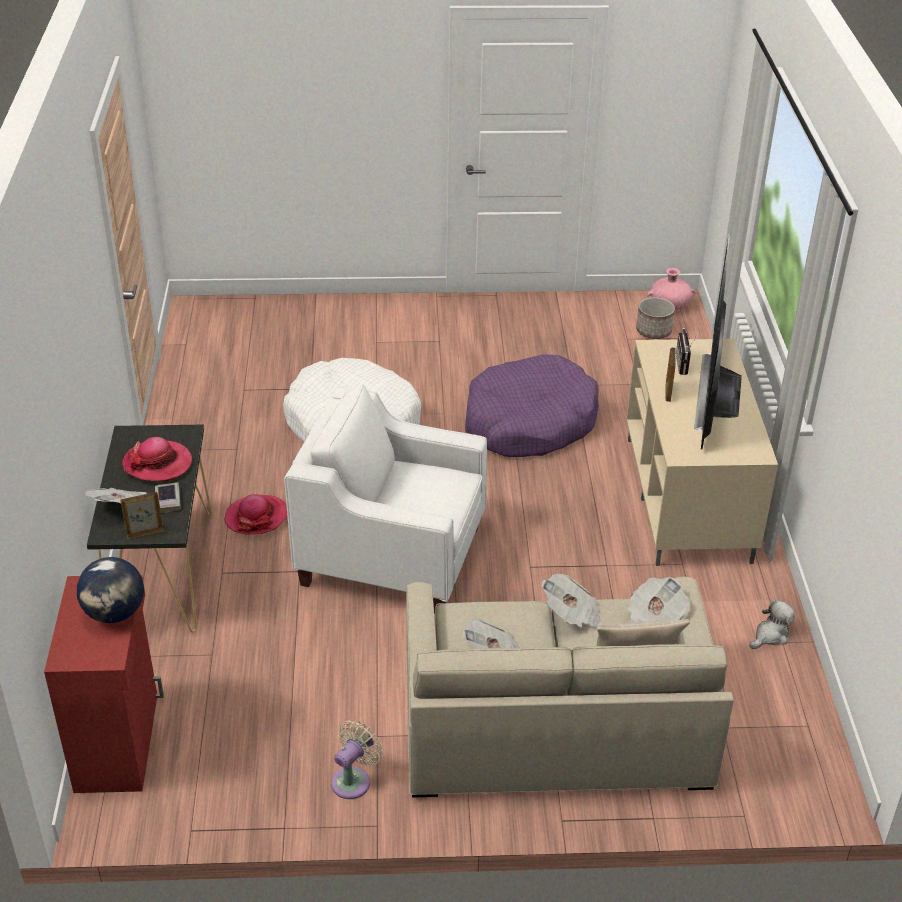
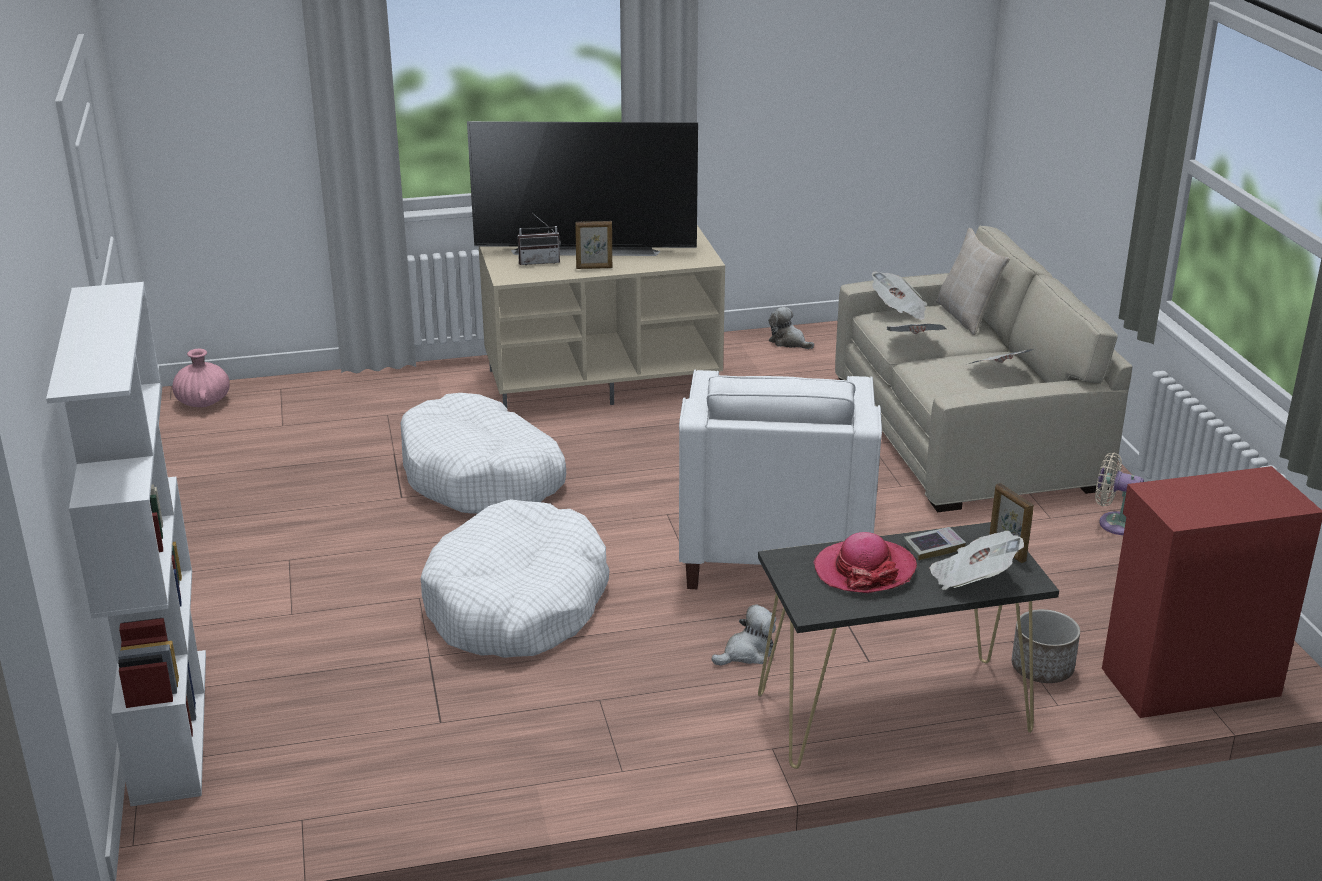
camera: 100 degrees left, 10 degrees down
globe [76,557,144,623] -> none
hat [225,494,287,535] -> plush toy [711,605,776,666]
purple dog bed [465,354,599,457] -> white dog bed [401,393,566,514]
planter [636,297,675,339] -> planter moved to [1012,609,1080,683]
none -> white bookcase [46,282,206,806]

